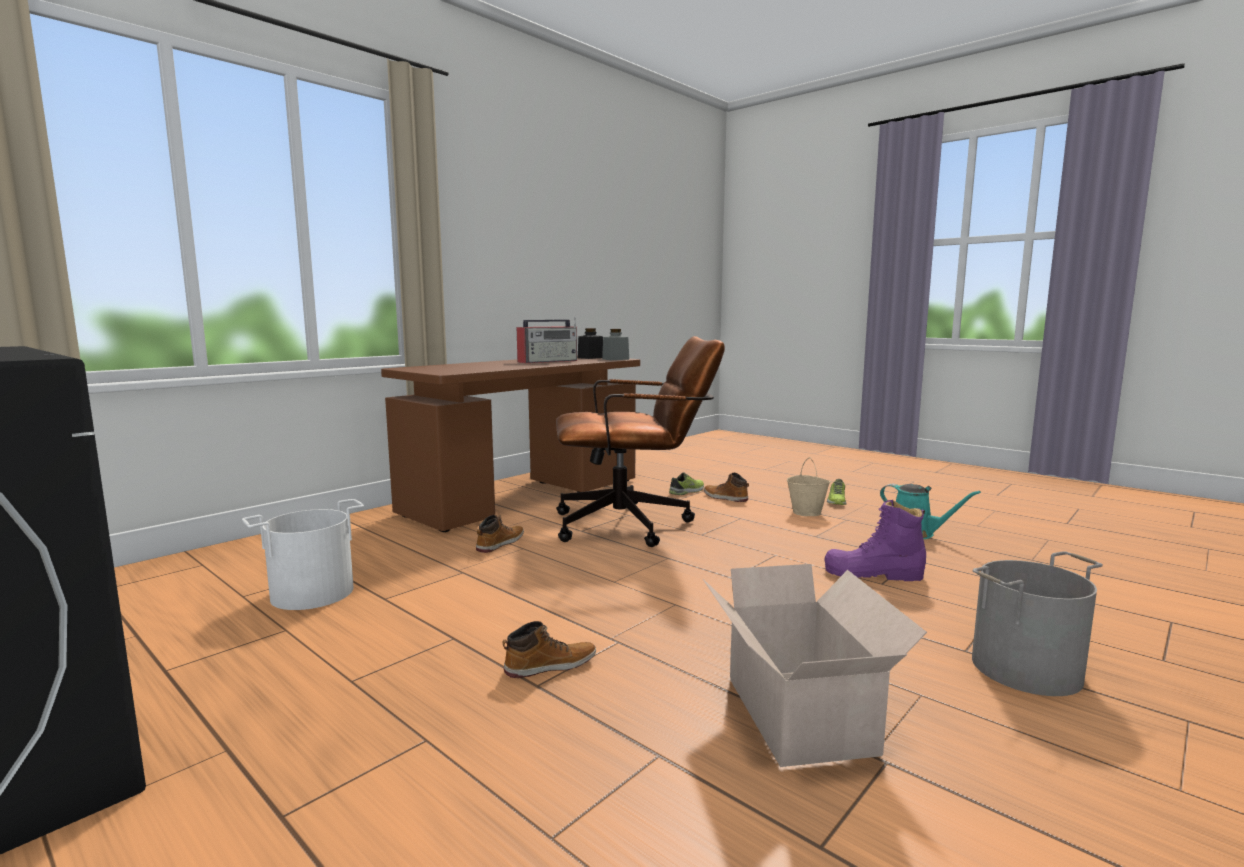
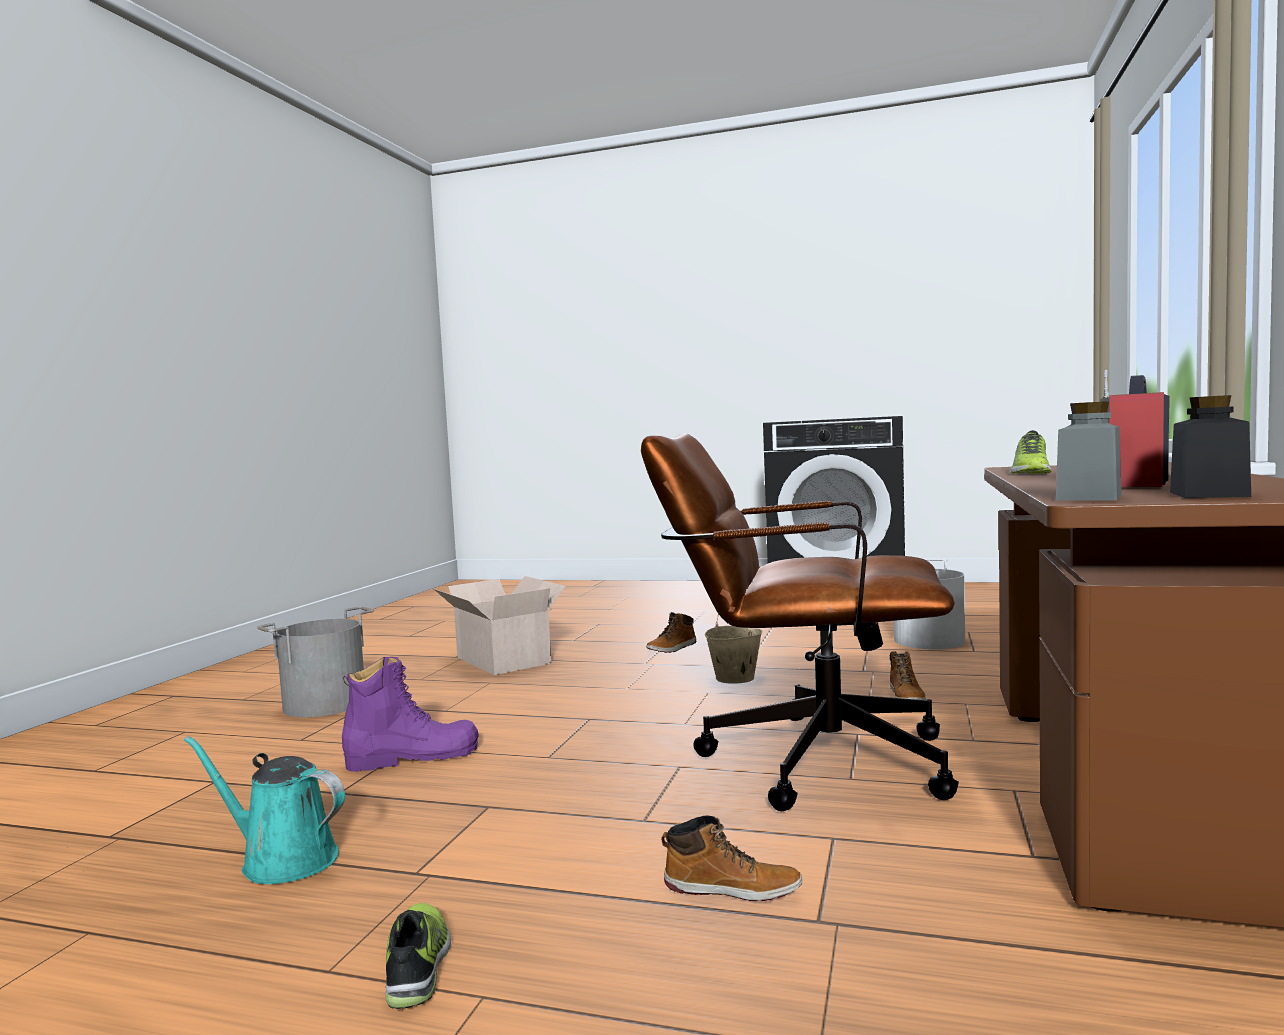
camera: 155 degrees right, 5 degrees down
brown office chair [556,336,725,547] -> brown office chair turned 45 degrees clockwise [641,433,959,811]
shoe [669,472,704,495] -> shoe moved to [1010,430,1052,474]
beige bucket [787,457,830,516] -> beige bucket moved to [705,614,763,684]

